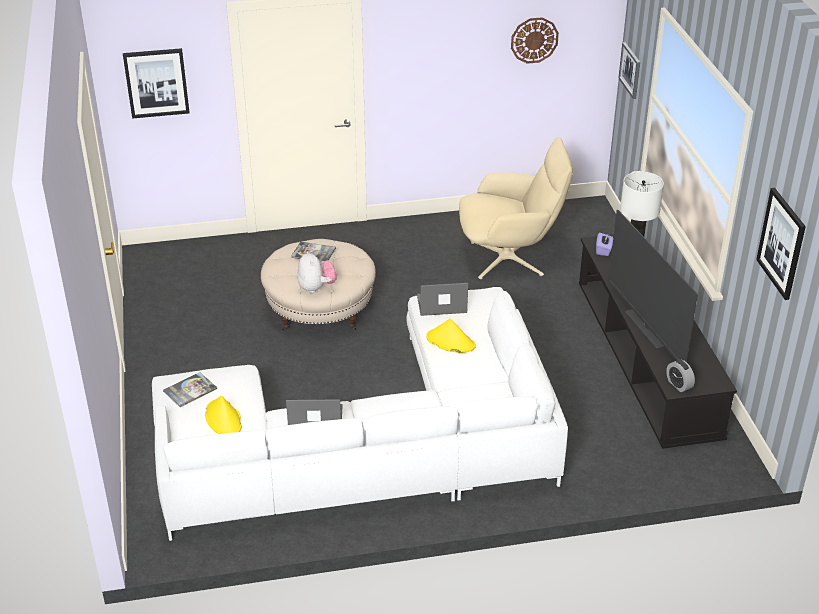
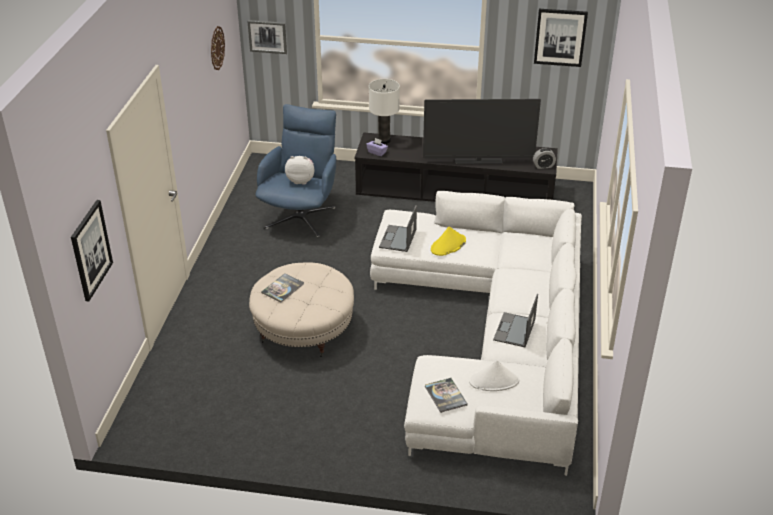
camera: 70 degrees left, 0 degrees up
yellow hat [205,395,242,434] -> white hat [469,360,519,391]
plush toy [297,252,337,293] -> plush toy moved to [285,156,314,185]
beige armchair [459,137,573,279] -> blue armchair [256,104,336,237]

